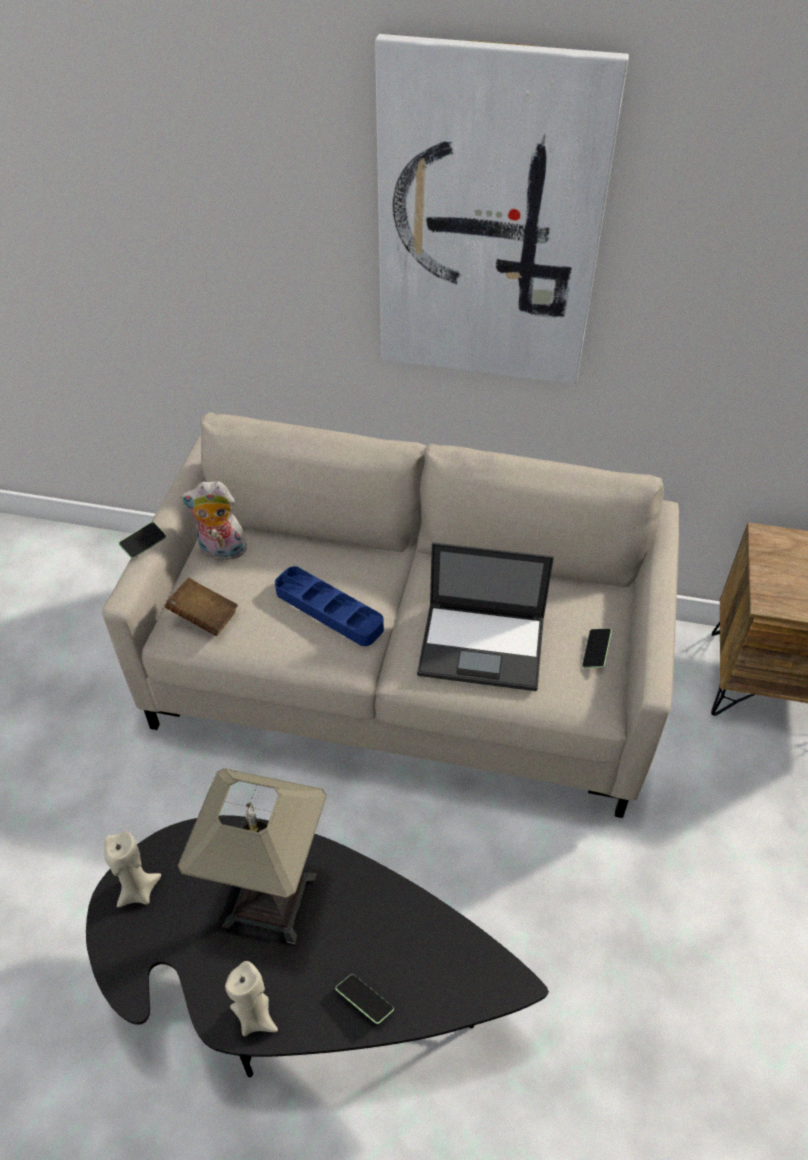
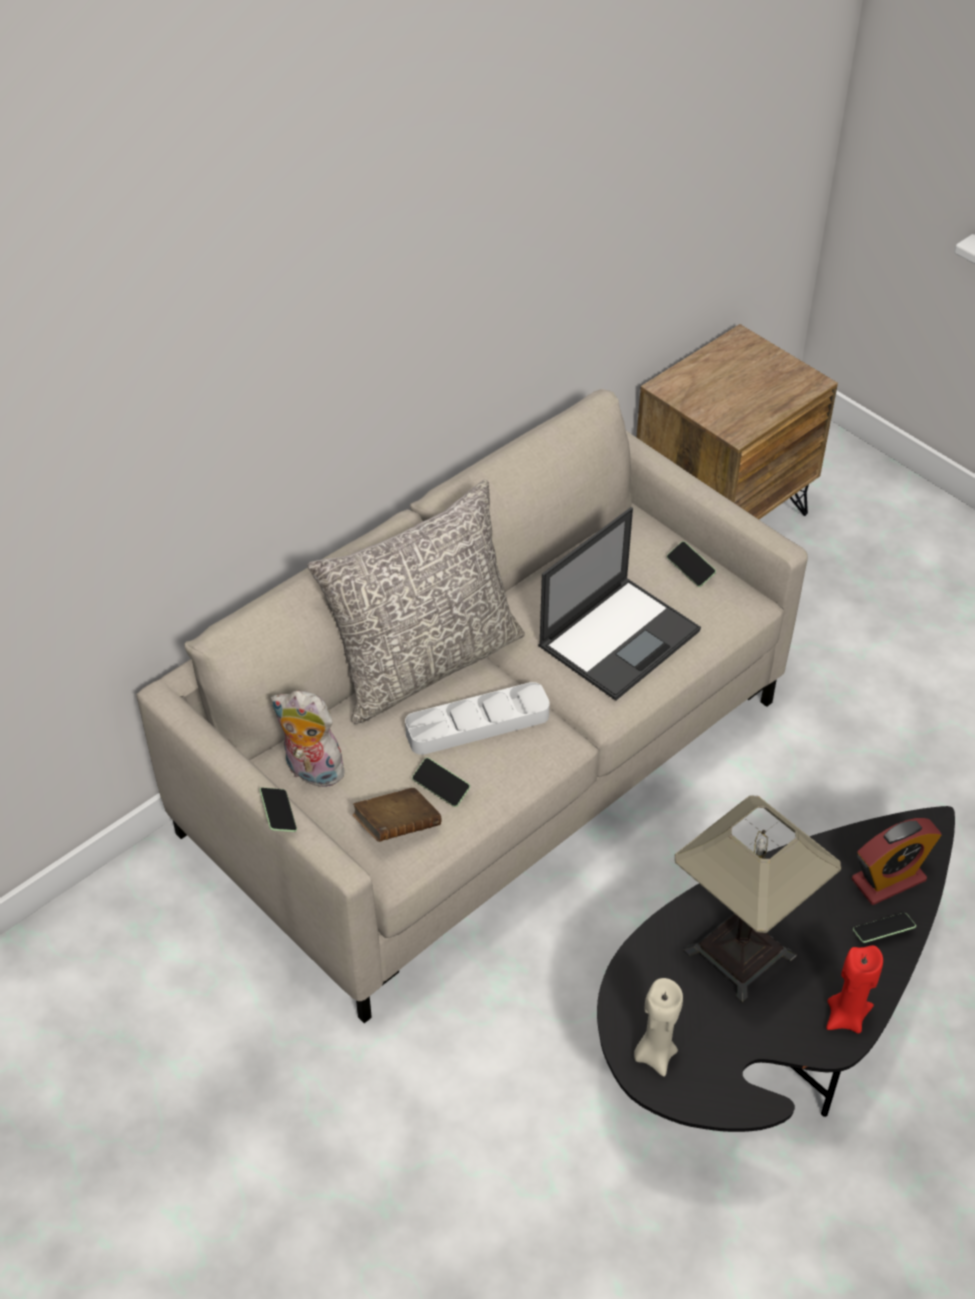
camera: 55 degrees left, 0 degrees up
plush toy [180,481,247,560] -> plush toy turned 75 degrees clockwise [271,691,347,787]
beige candle [225,961,278,1036] -> red candle [826,945,883,1033]
blue tray [275,566,384,646] -> white tray [405,682,550,755]
picture [375,34,629,384] -> none
none -> grey pillow [307,480,525,724]
none -> phone [412,757,470,807]
none -> alarm clock [852,818,942,905]

